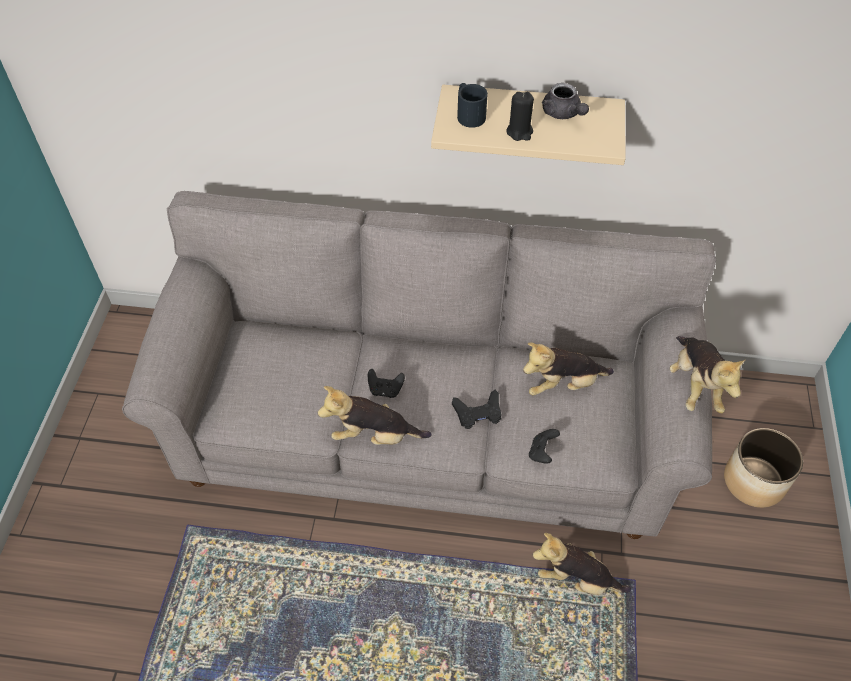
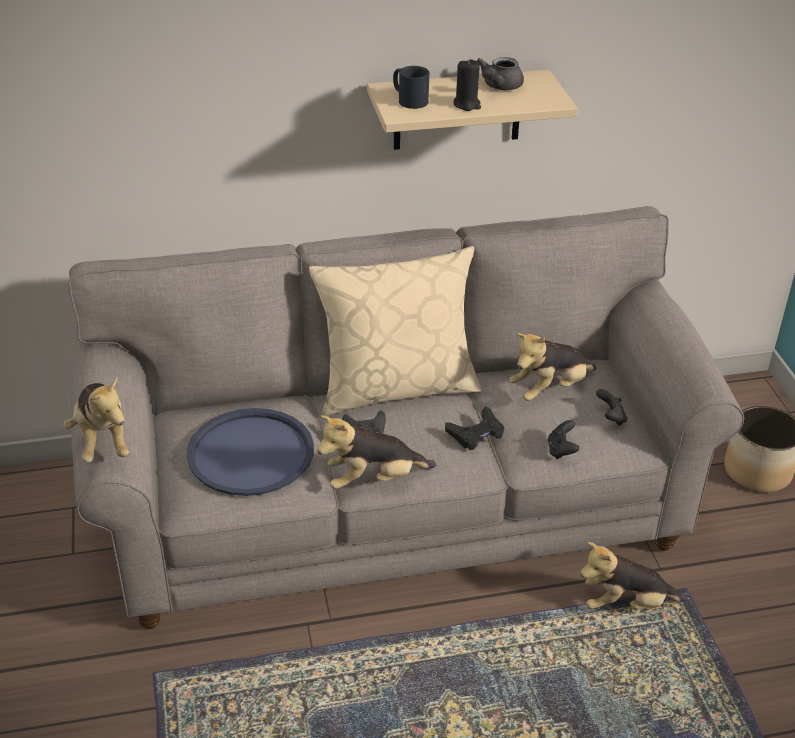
camera: 20 degrees left, 15 degrees down
grey teapot [542,83,589,119] -> grey teapot turned 75 degrees clockwise [477,57,524,90]
plush toy [670,336,746,413] -> plush toy moved to [63,377,129,462]
none -> blue tray [186,408,314,496]
none -> beige pillow [309,246,482,416]
none -> black game controller [596,389,627,426]

